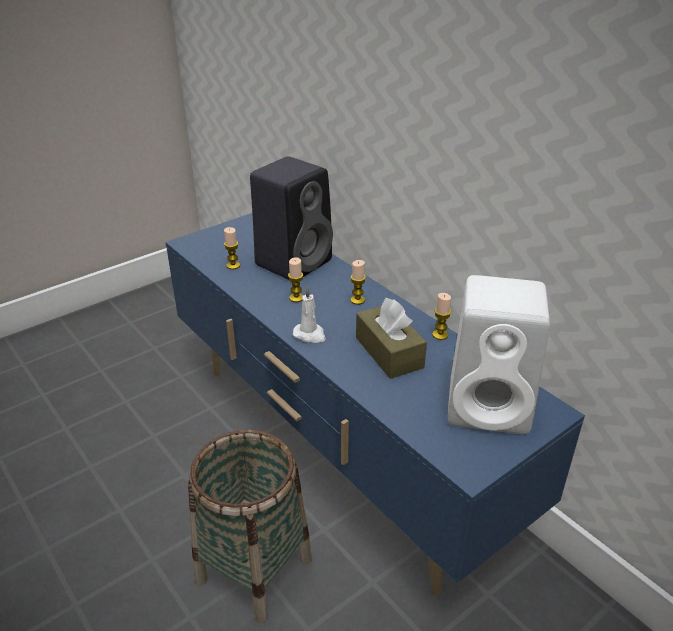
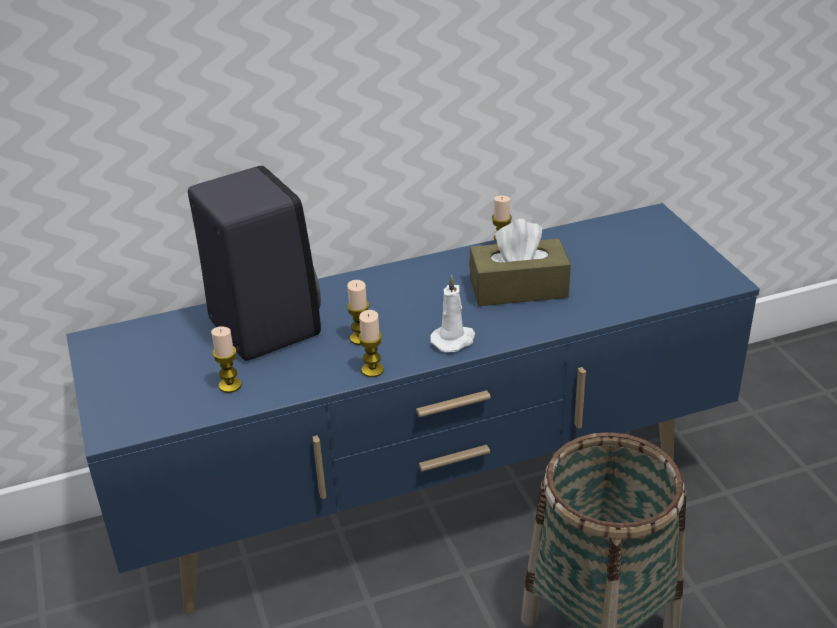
camera: 70 degrees left, 0 degrees up
candle [350,260,366,305] -> candle moved to [358,310,384,377]
white speaker [448,275,550,434] -> none

